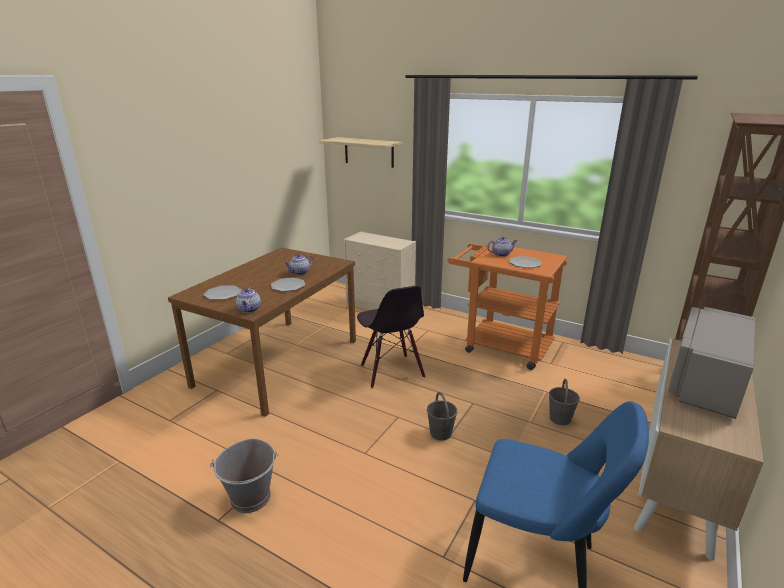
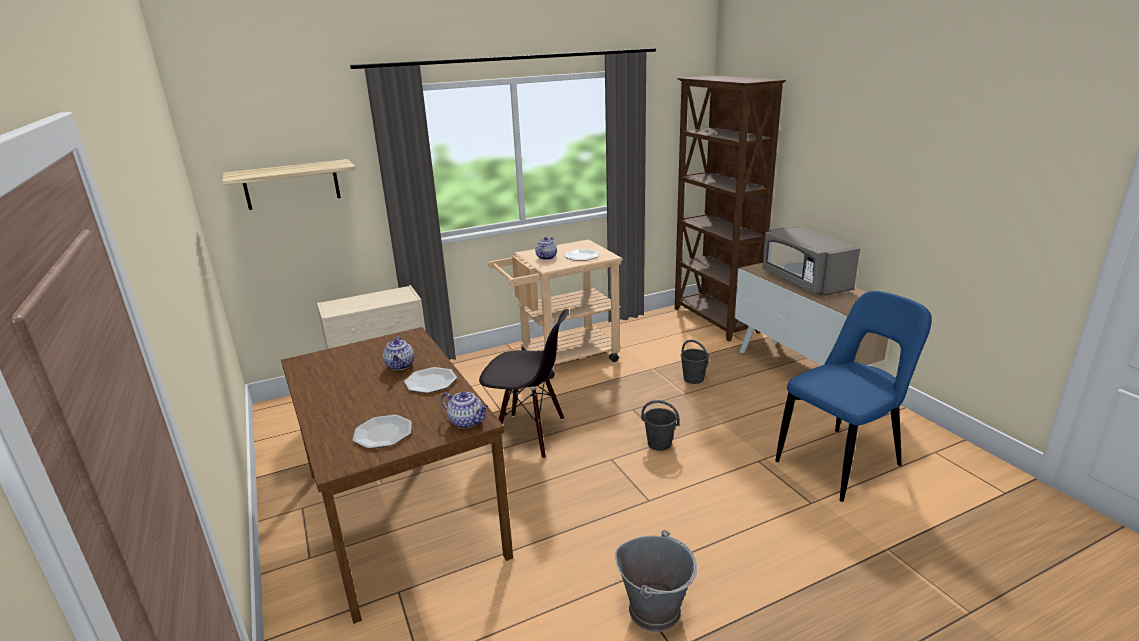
camera: 55 degrees left, 0 degrees up
orange cart [448,244,567,370] -> beige cart [488,239,623,379]

